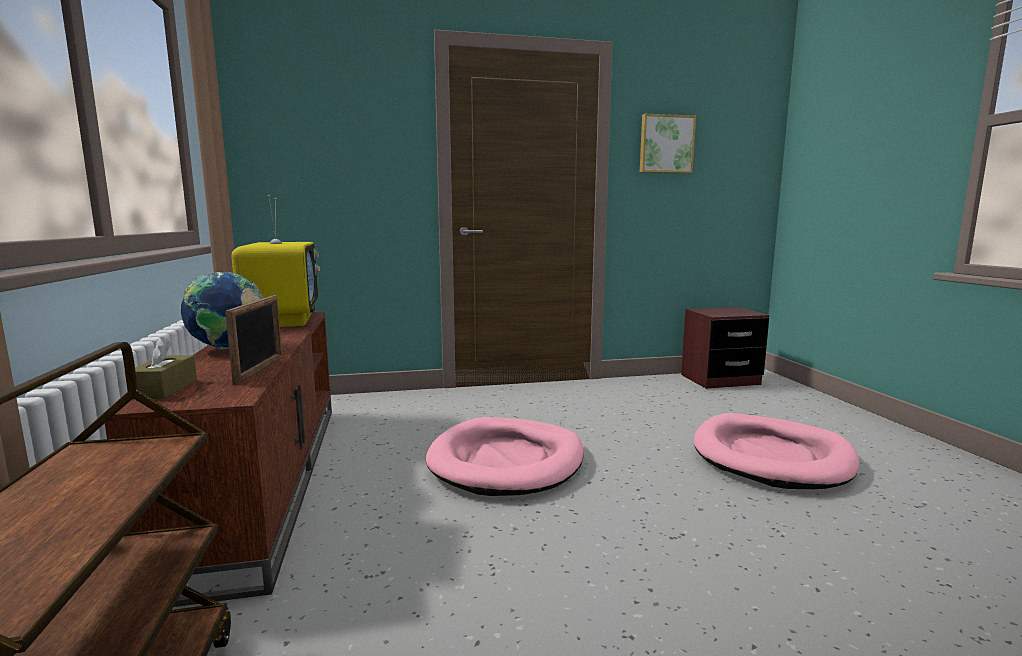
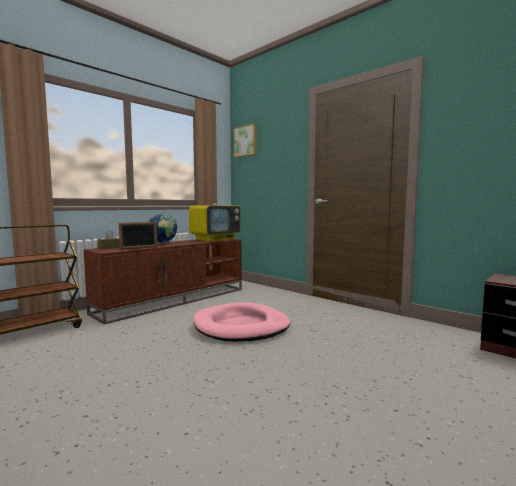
camera: 55 degrees right, 5 degrees down
picture [640,114,696,173] -> picture moved to [234,123,257,158]
pink dog bed [693,413,859,489] -> none

